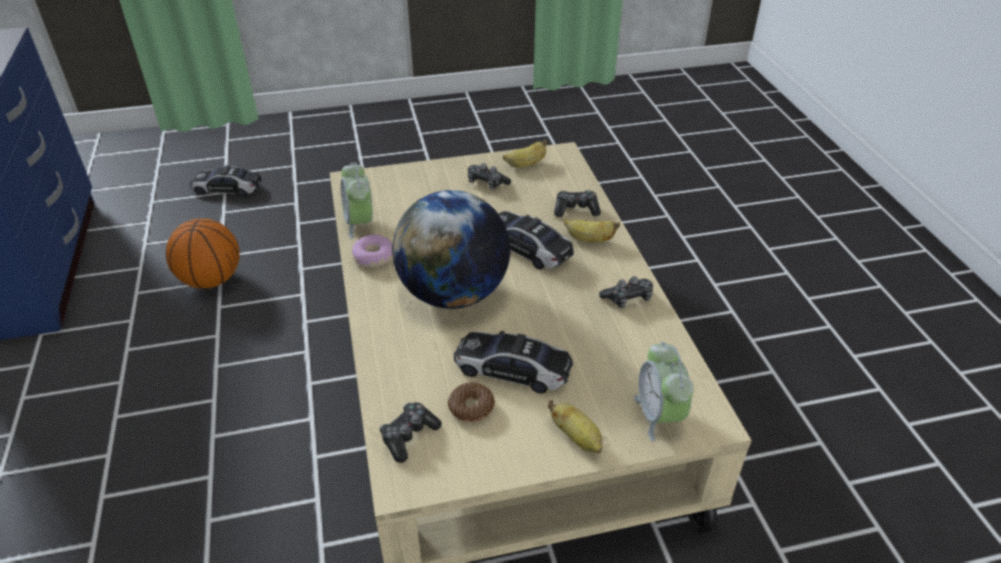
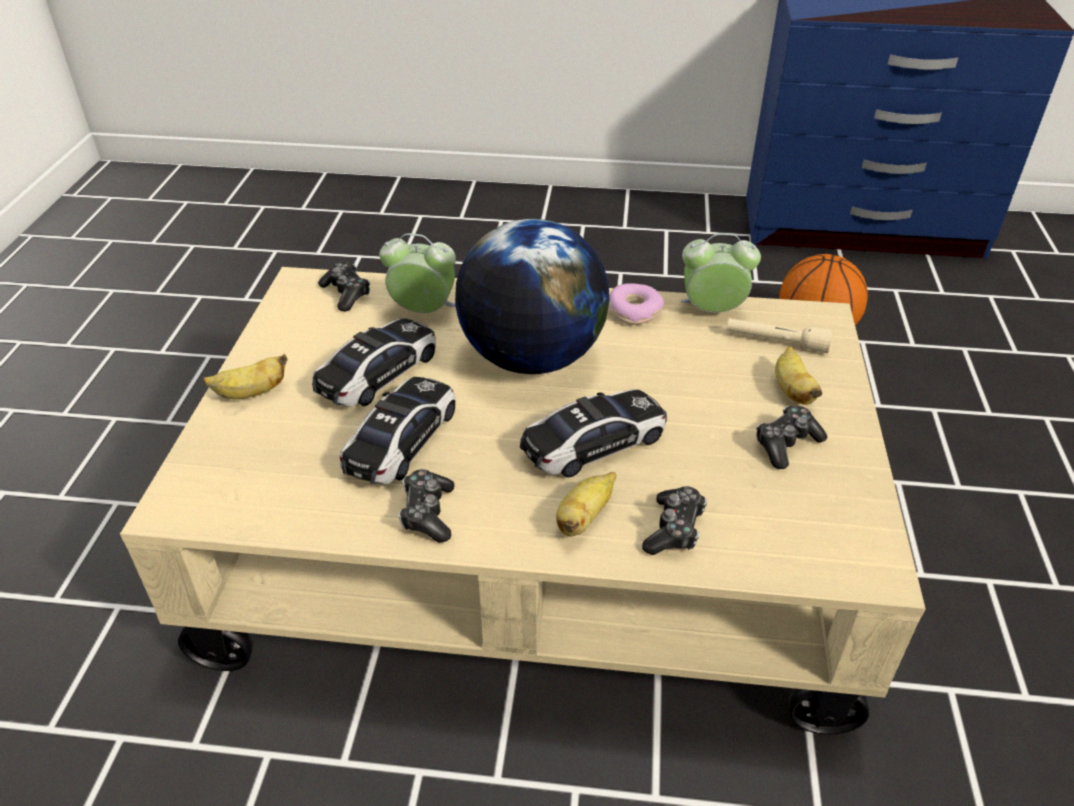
camera: 110 degrees right, 0 degrees up
toy car [190,165,262,197] -> toy car moved to [340,377,456,485]
donut [448,382,495,422] -> none
banana [503,139,547,168] -> banana moved to [775,347,823,405]
alarm clock [634,342,694,442] -> alarm clock moved to [379,233,456,313]
none -> beige flashlight [727,318,832,353]

